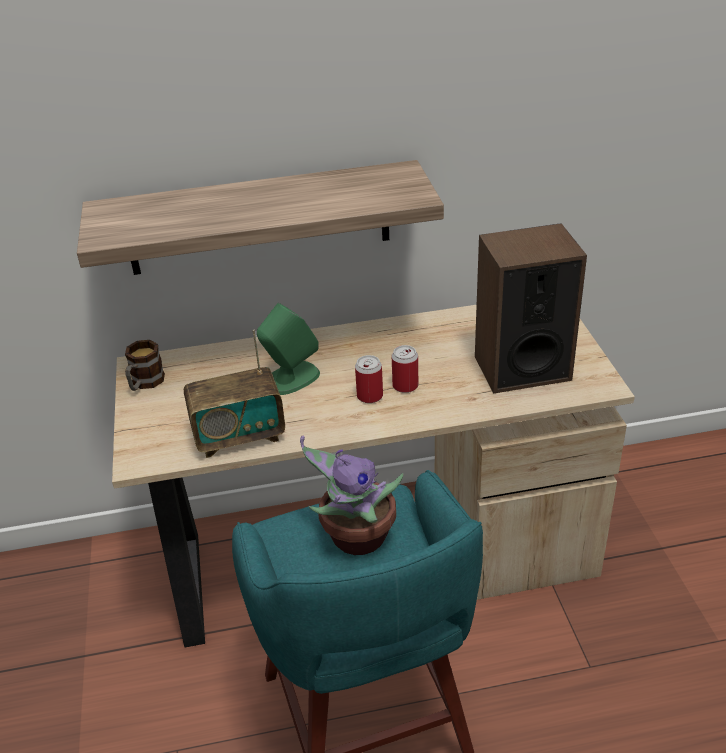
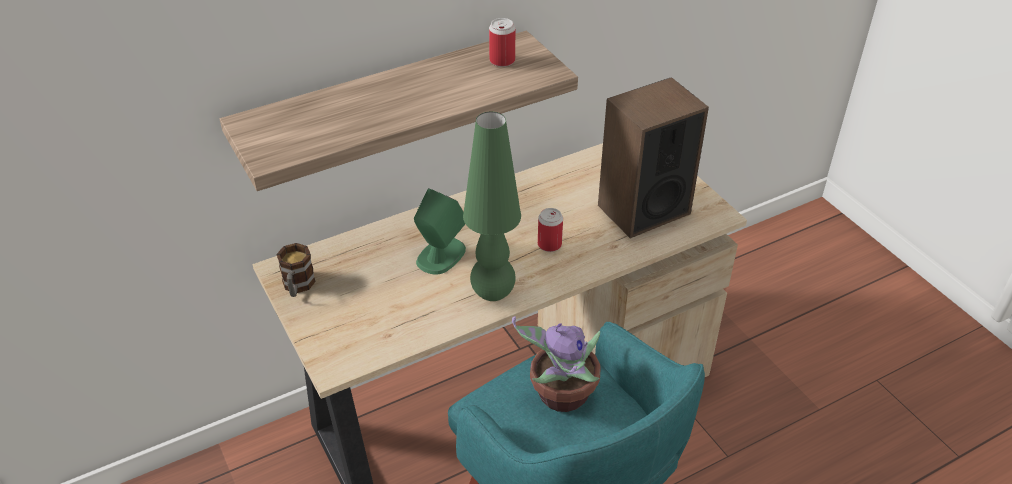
camera: 20 degrees left, 5 degrees up
radio [184,330,285,458] -> none
can [355,355,383,403] -> can moved to [489,18,515,67]
none -> green table lamp [463,112,521,301]

